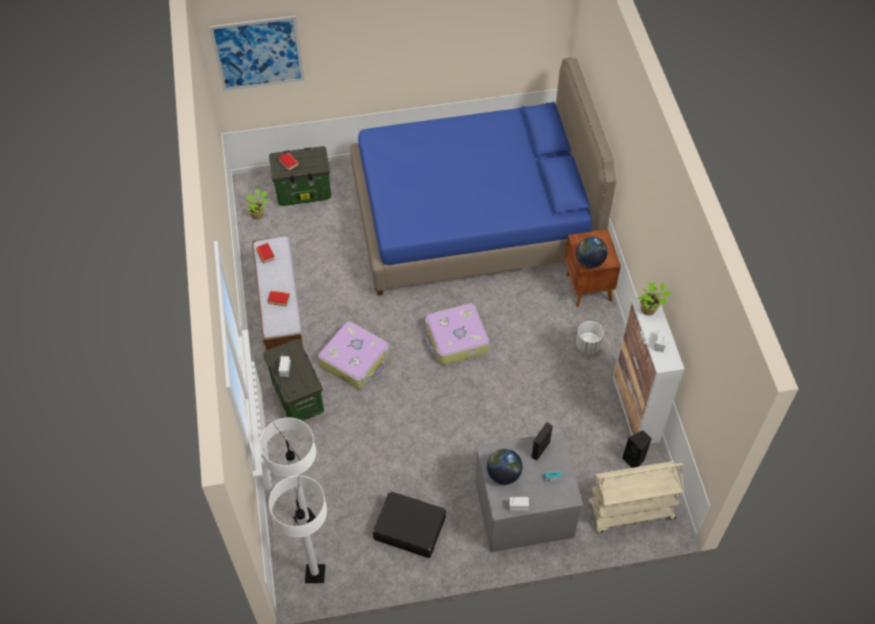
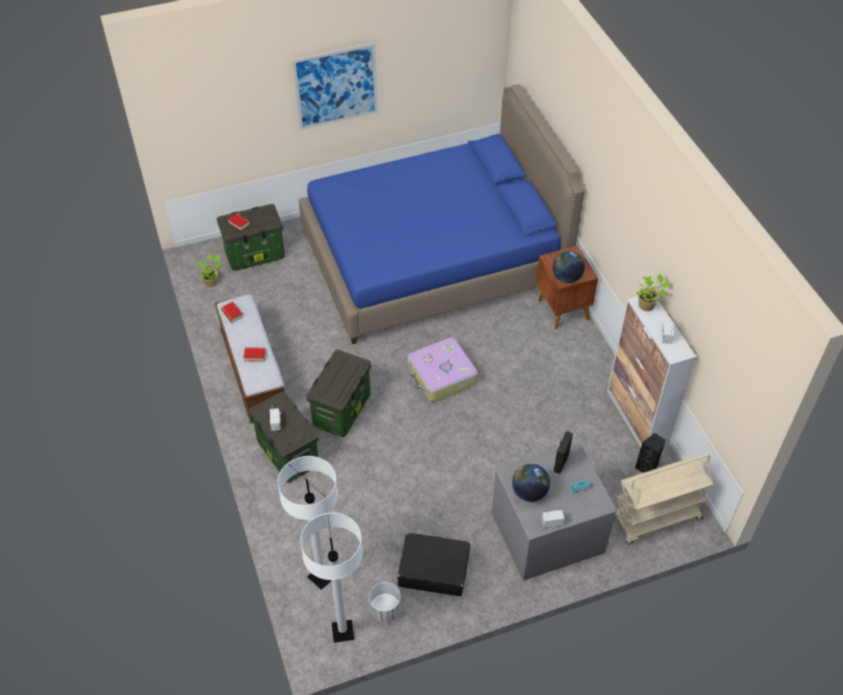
camera: 10 degrees left, 5 degrees down
picture [209,16,305,91] -> picture moved to [292,43,378,130]
suitcase [318,321,389,389] -> storage box [306,350,371,437]
white planter [576,321,604,354] -> white planter moved to [369,582,401,622]

